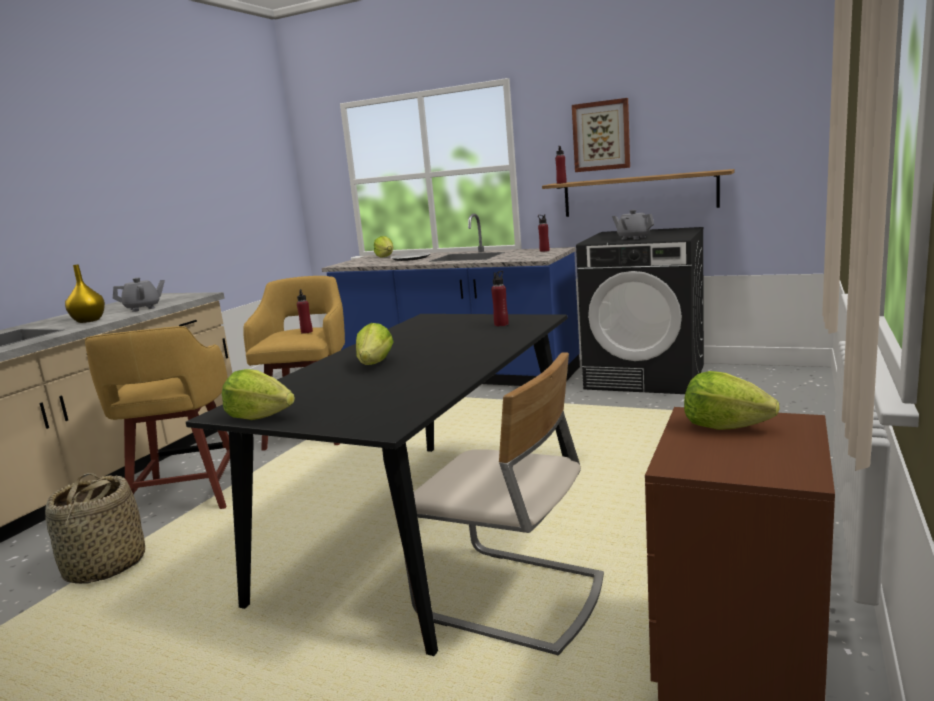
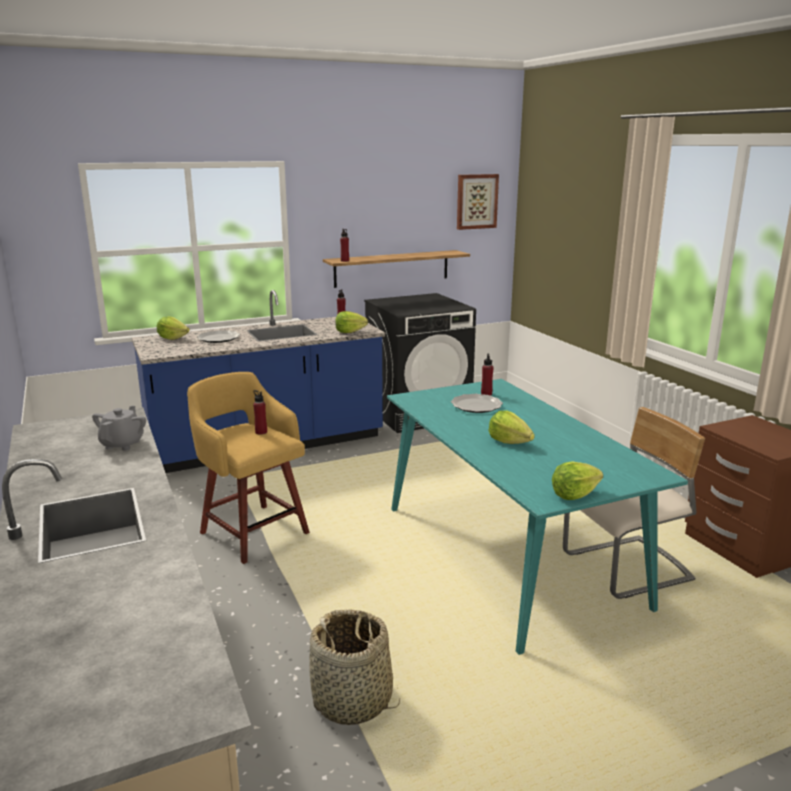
camera: 50 degrees left, 5 degrees up
yellow vase [65,264,105,323] -> none
yellow stool [85,326,230,509] -> none
black dining table [186,314,569,656] -> turquoise dining table [387,379,688,655]
picture [572,98,630,172] -> picture moved to [457,174,499,230]
grey teapot [612,210,654,240] -> none
lettuce [684,371,779,430] -> lettuce moved to [335,311,368,333]
none -> plate [451,394,503,413]

